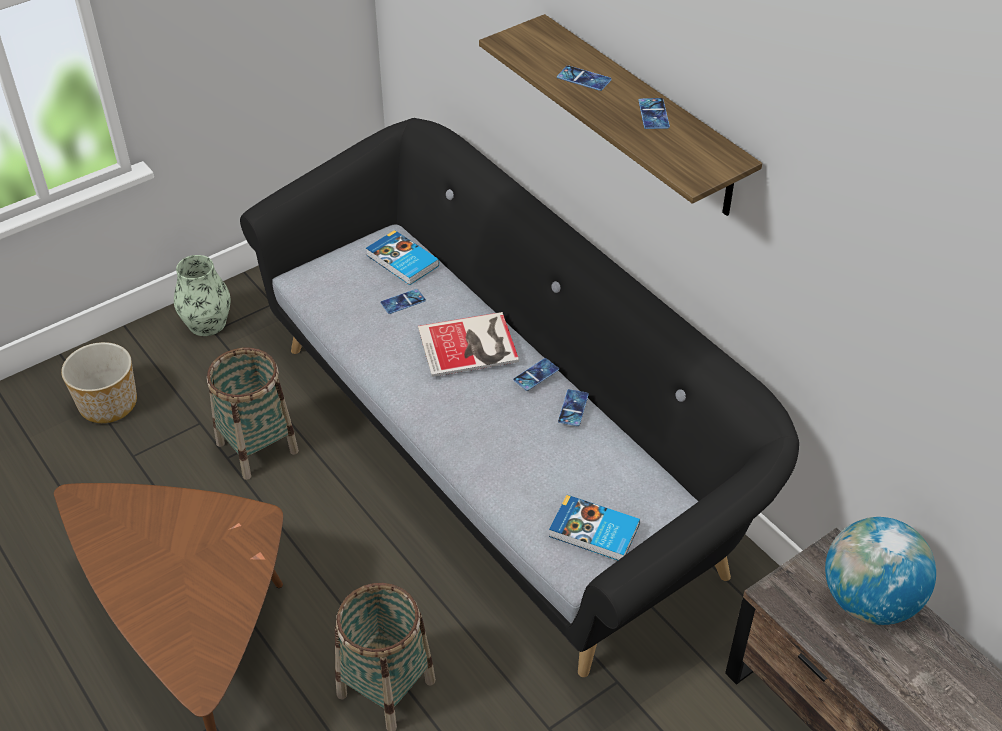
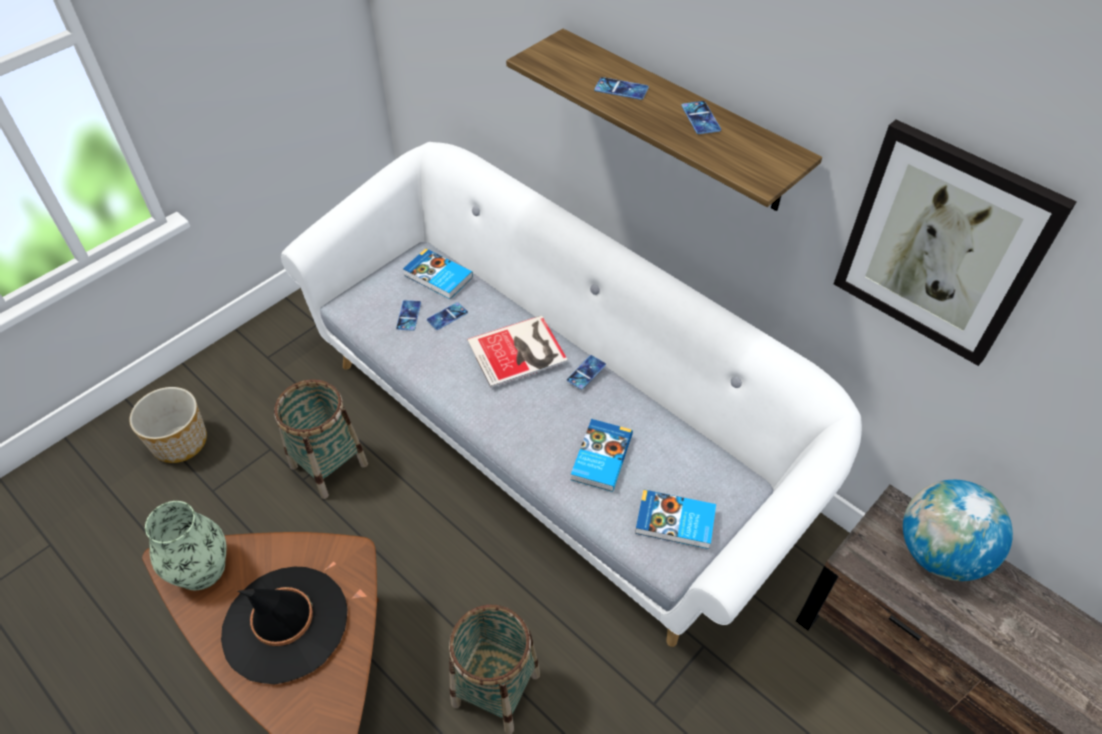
camera: 10 degrees left, 5 degrees up
vase [174,255,231,336] -> vase moved to [145,501,226,590]
black sofa [240,118,799,677] -> white sofa [280,142,862,647]
phone [558,389,589,426] -> phone moved to [396,300,421,331]
none -> black hat [221,567,348,684]
none -> book [570,419,633,492]
none -> picture [834,119,1077,366]

